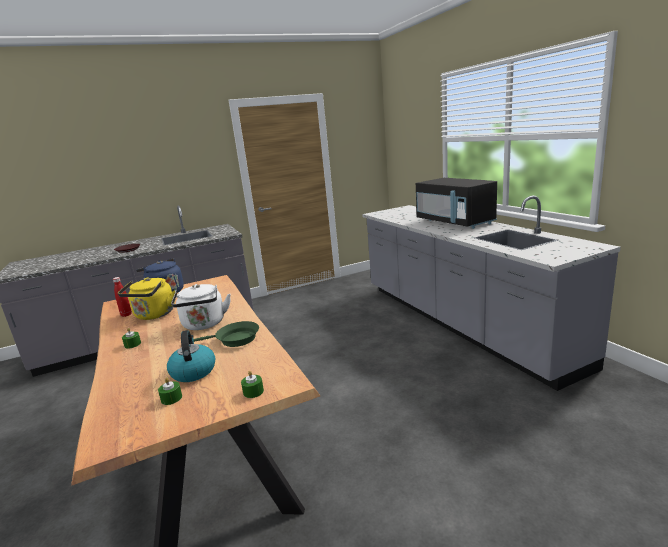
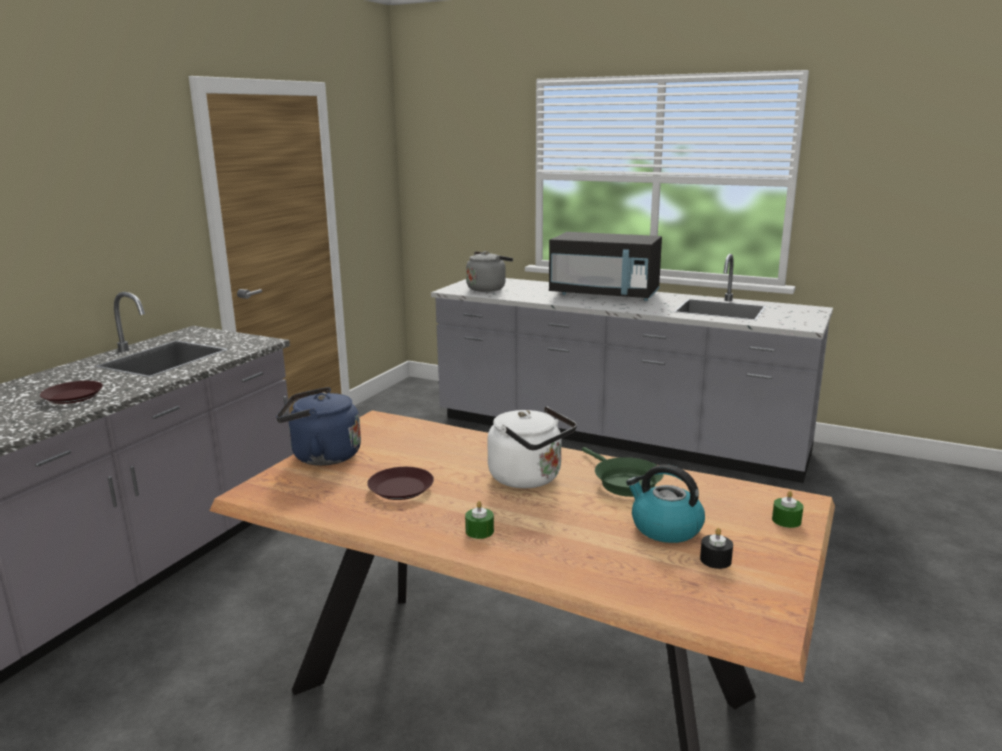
camera: 40 degrees left, 0 degrees up
red bottle [113,277,132,317] -> none
yellow kettle [118,277,175,320] -> brown plate [367,467,434,500]
green candle [158,377,182,405] -> black candle [700,528,733,569]
green frying pan [193,321,259,347] -> green frying pan turned 105 degrees clockwise [582,447,664,497]
none -> grey kettle [466,251,513,292]

